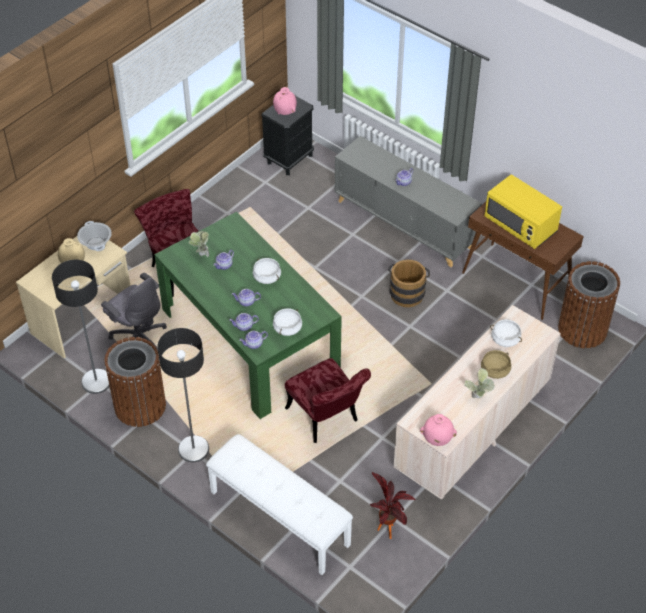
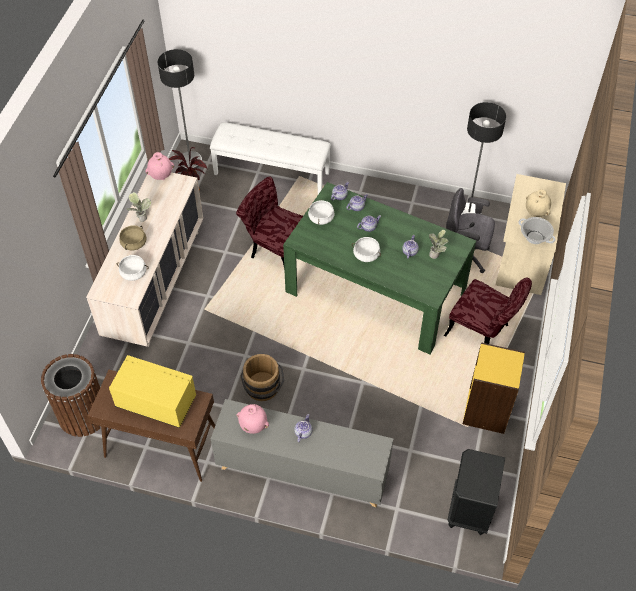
camera: 155 degrees right, 5 degrees up
brown trash can [105,337,166,427] -> none
floor lamp [158,328,209,462] -> floor lamp moved to [158,49,202,169]
pink vase [273,87,297,115] -> pink vase moved to [236,404,269,434]
none -> yellow bookcase [463,342,525,434]

